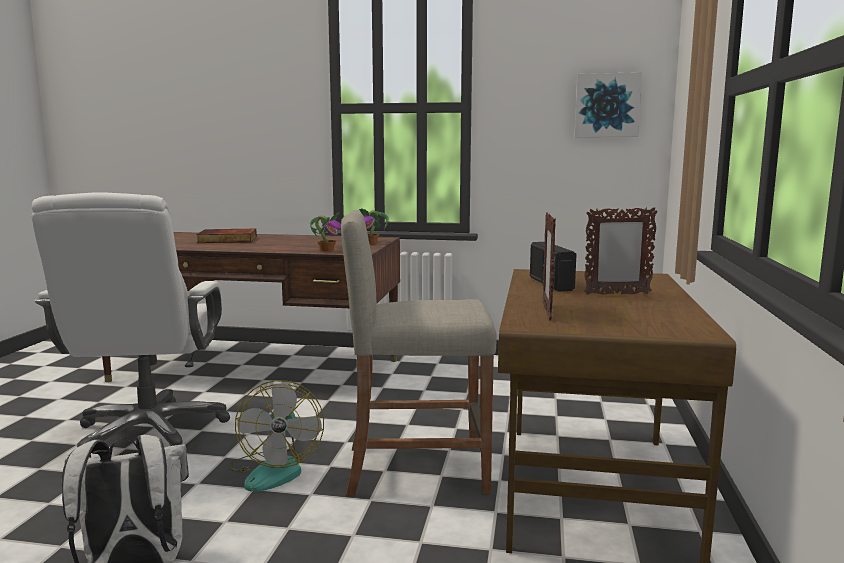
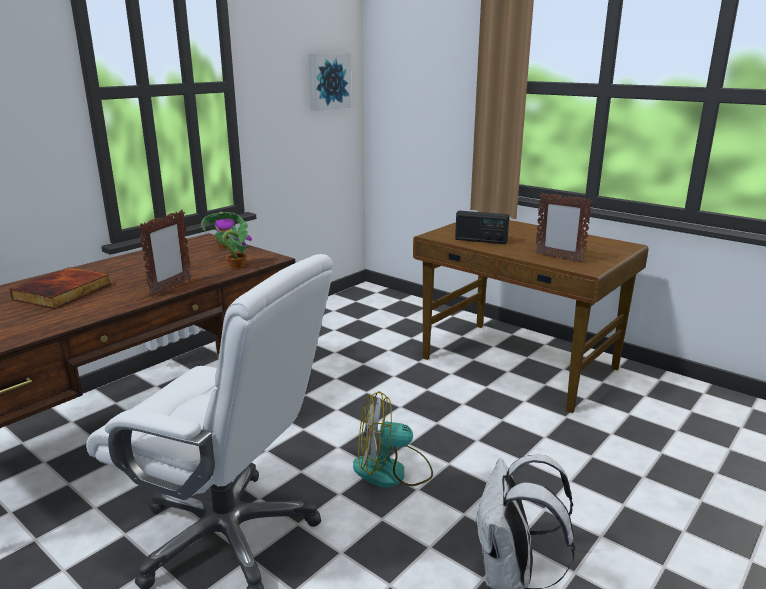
camera: 60 degrees left, 10 degrees up
fan [228,380,324,491] -> fan turned 150 degrees clockwise [353,391,433,488]
beige stool [341,210,497,496] -> none
picture frame [584,207,658,295] -> picture frame moved to [138,210,192,296]

